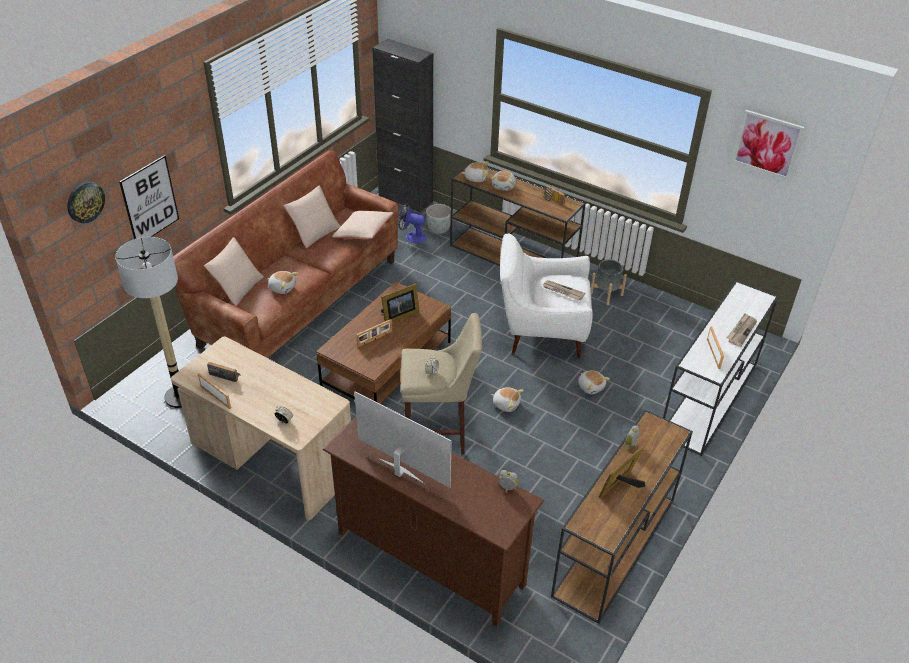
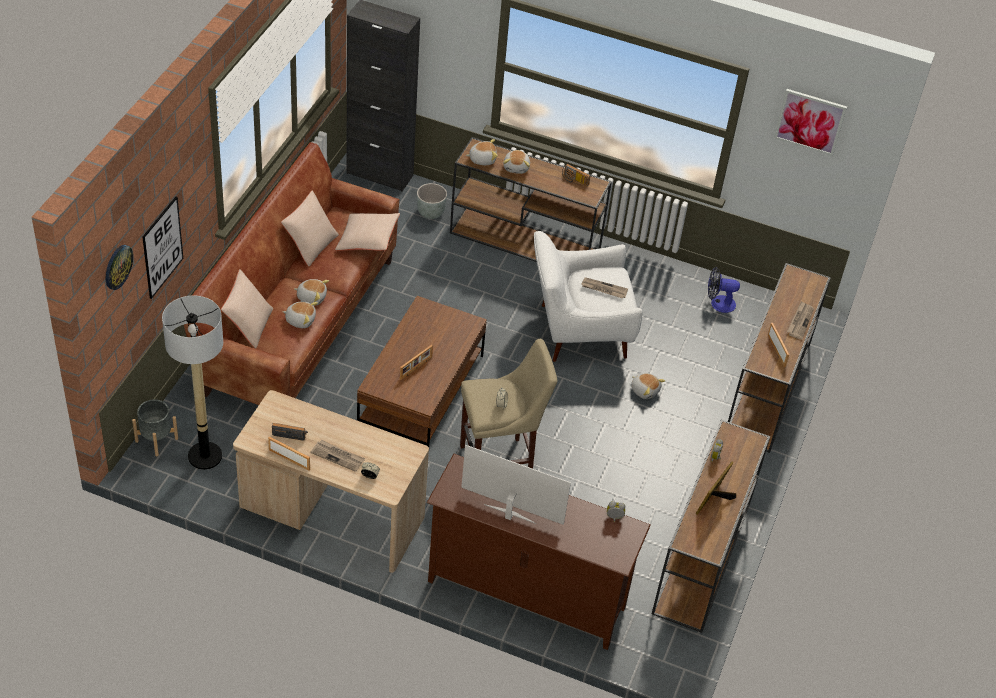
camera: 15 degrees left, 5 degrees up
picture frame [381,283,420,323] -> none
fan [398,203,426,243] -> fan moved to [708,267,740,313]
plush toy [491,387,524,412] -> plush toy moved to [294,279,329,305]
grey planter [591,259,627,305] -> grey planter moved to [132,399,178,456]
white console table [663,281,778,456] -> brown console table [728,263,831,453]
none -> newspaper [311,440,365,472]

